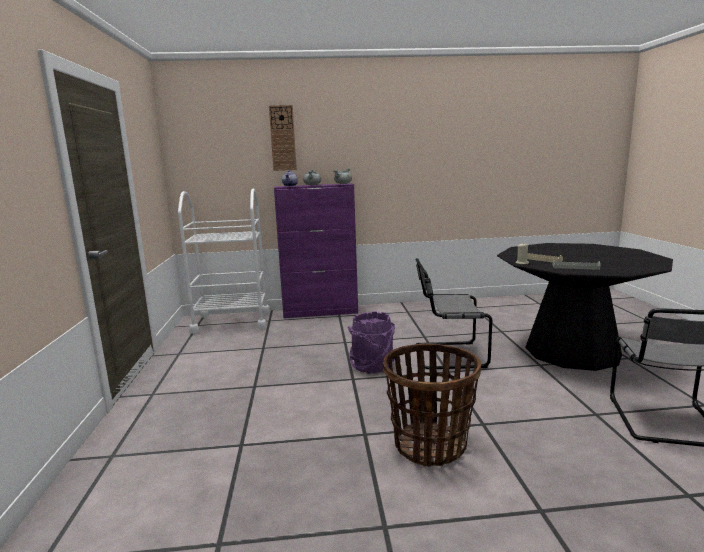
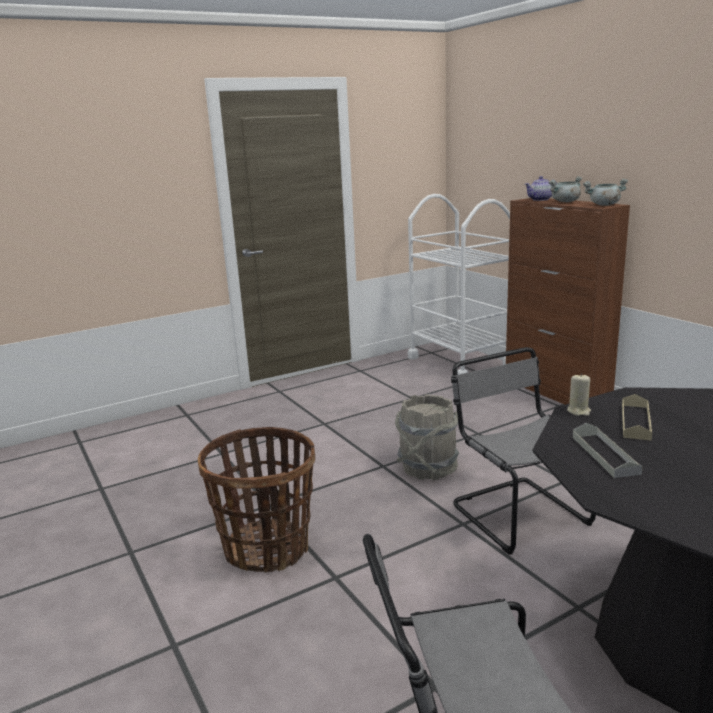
camera: 65 degrees right, 5 degrees up
wall clock [269,105,297,171] -> none
purple cabinet [274,183,358,318] -> brown cabinet [506,198,630,405]
purple bucket [348,311,395,374] -> grey bucket [395,394,459,481]

